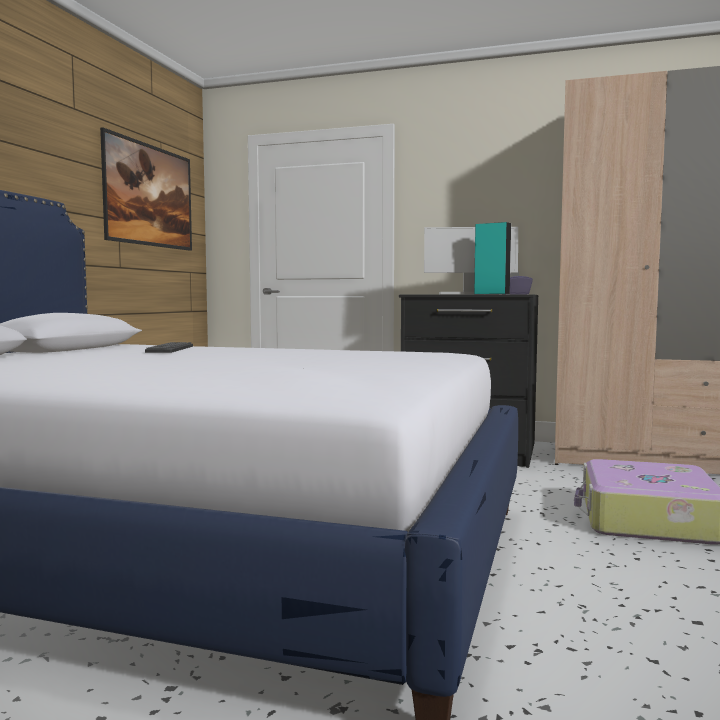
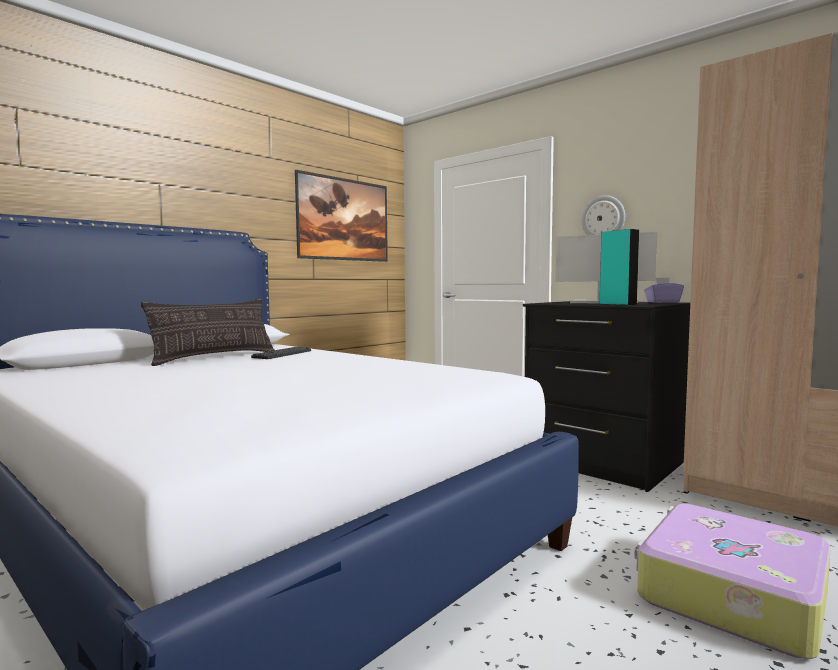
camera: 25 degrees right, 0 degrees up
none -> pillow [141,298,274,366]
none -> wall clock [581,195,625,235]

